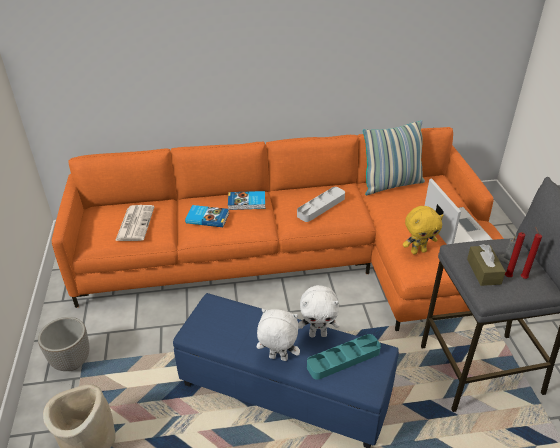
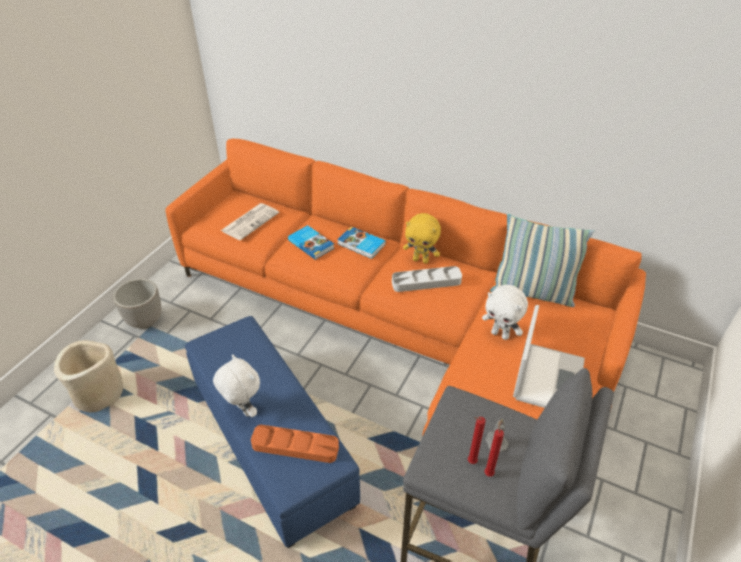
camera: 35 degrees right, 5 degrees up
white plush toy [298,285,340,337] -> white plush toy moved to [482,285,528,340]
turquoise tray [307,334,381,380] -> orange tray [251,425,339,463]
yellow plush toy [403,206,443,254] -> yellow plush toy moved to [403,213,441,264]
brown tissue box [467,244,506,286] -> none

